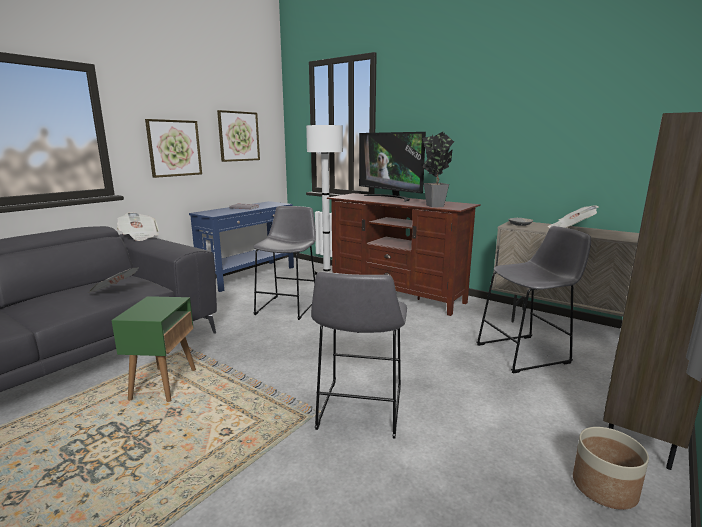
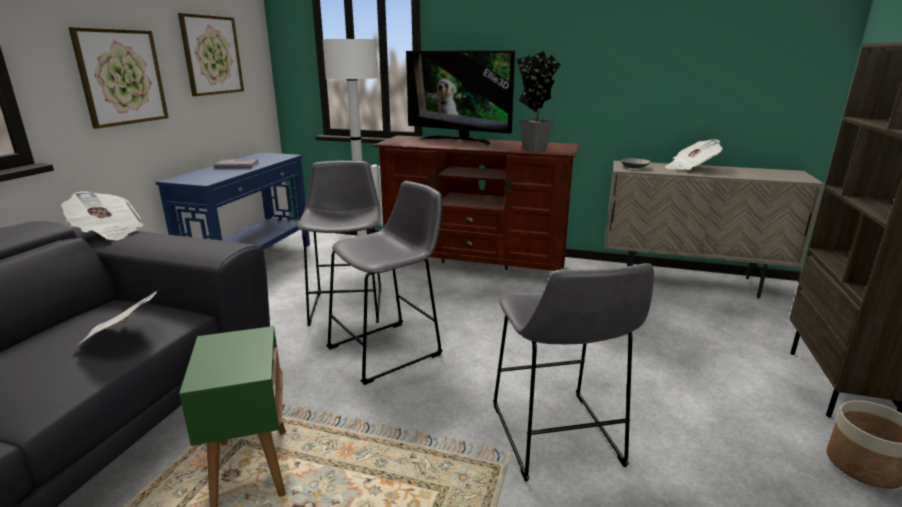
camera: 20 degrees left, 5 degrees up
grey stool [476,226,591,373] -> grey stool moved to [326,181,443,385]

